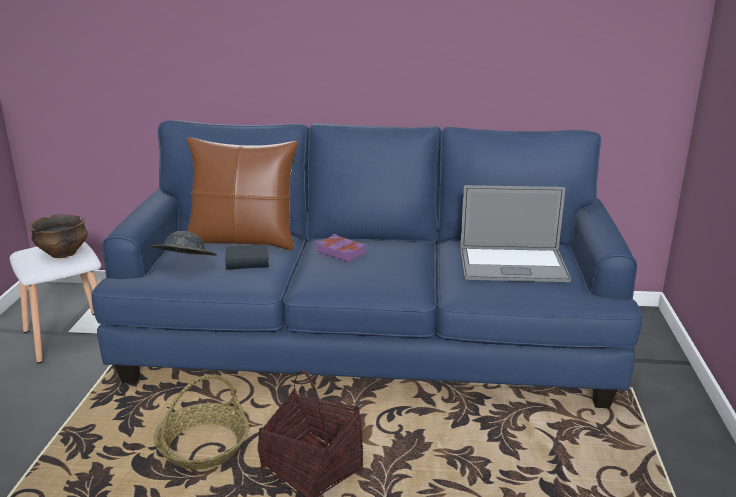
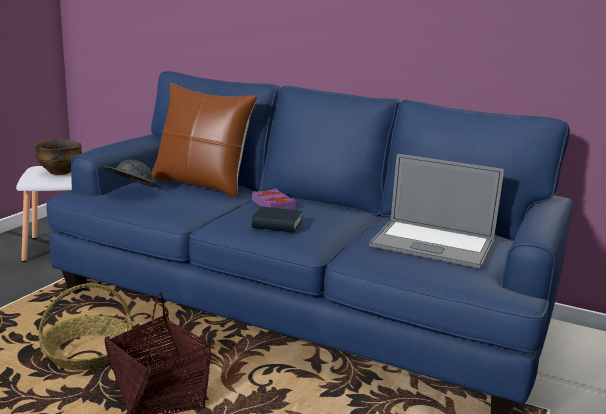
camera: 20 degrees right, 5 degrees down
book [225,244,269,270] -> book moved to [251,207,302,233]

